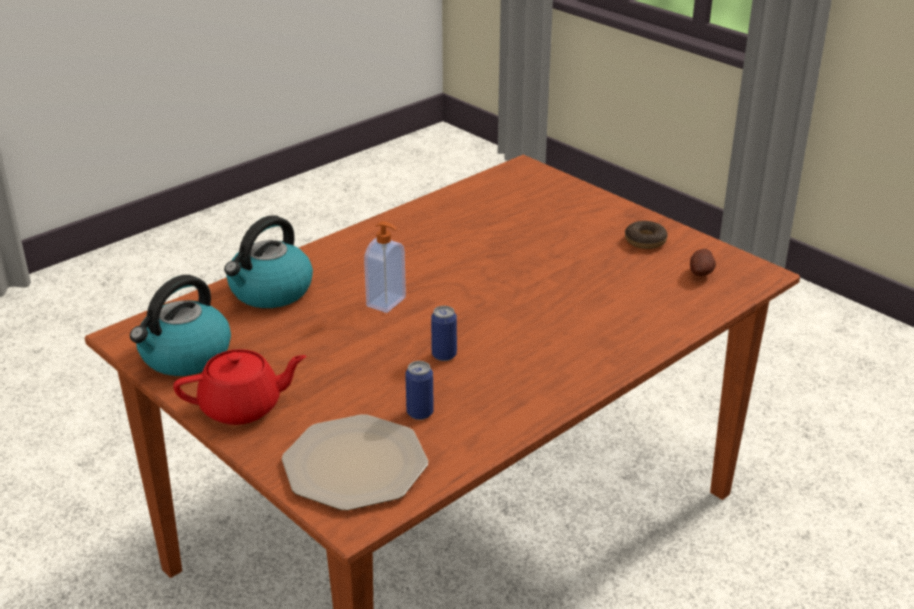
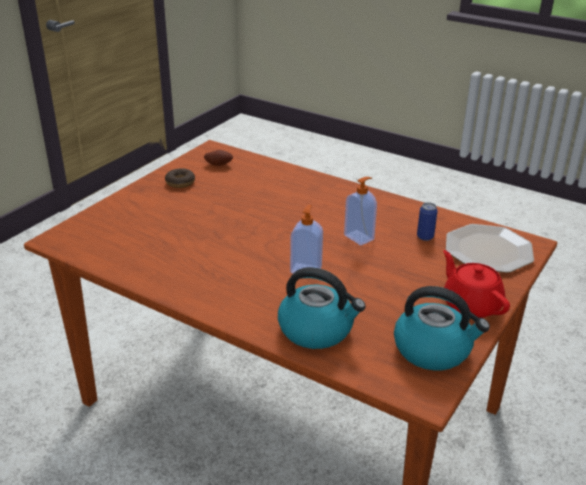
camera: 105 degrees left, 0 degrees up
can [431,306,457,361] -> soap dispenser [344,177,377,245]

